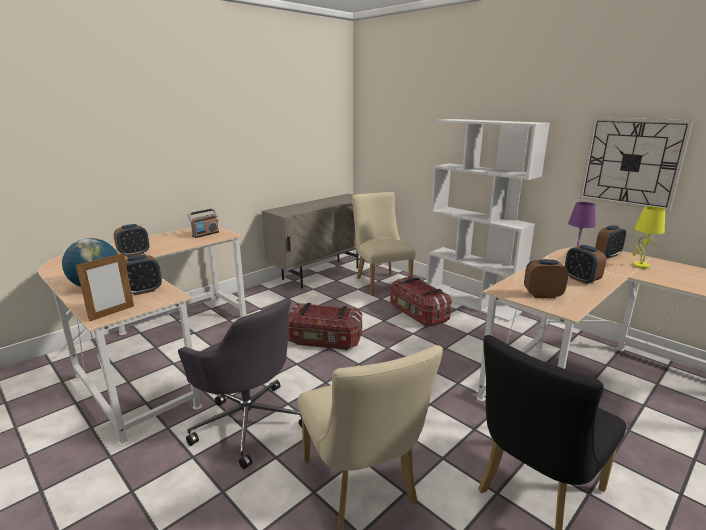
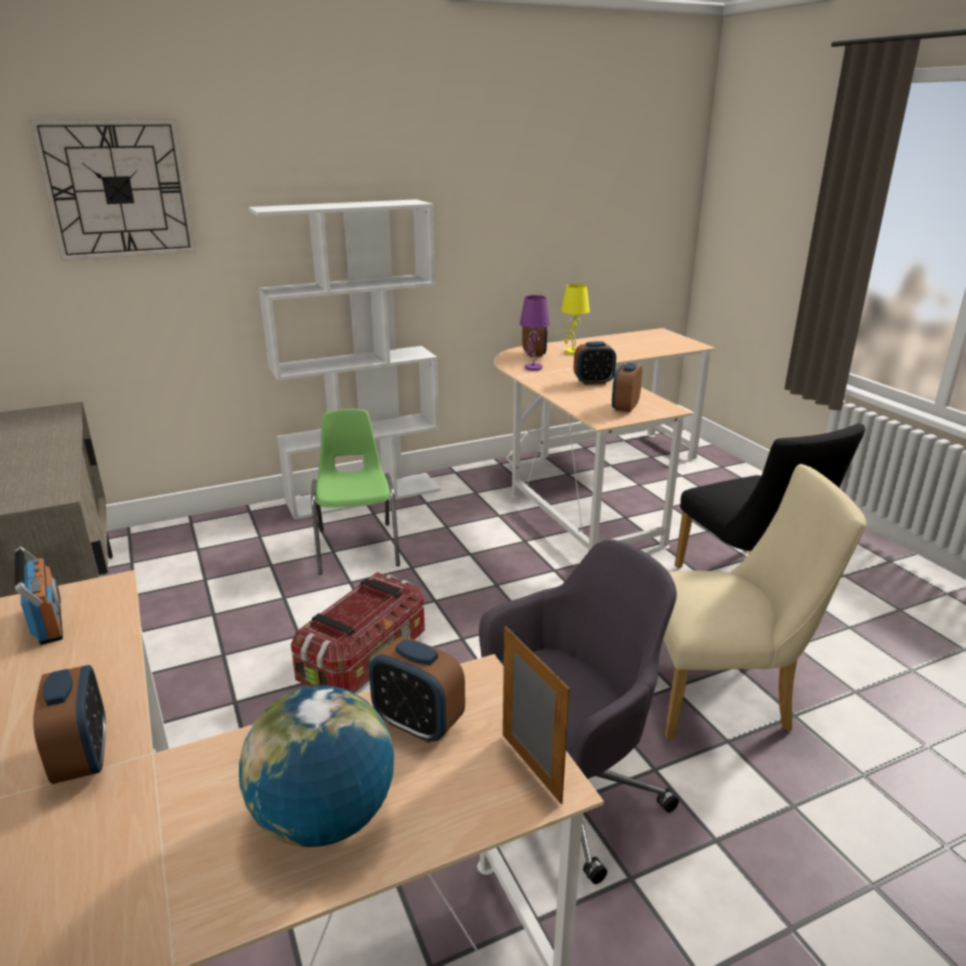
camera: 70 degrees left, 5 degrees up
alarm clock [125,254,162,296] -> alarm clock turned 135 degrees clockwise [369,637,465,743]
beige chair [352,192,415,296] -> none
storage box [390,276,452,327] -> green chair [311,409,400,575]
wall clock [579,117,694,211] -> wall clock moved to [29,119,196,261]

